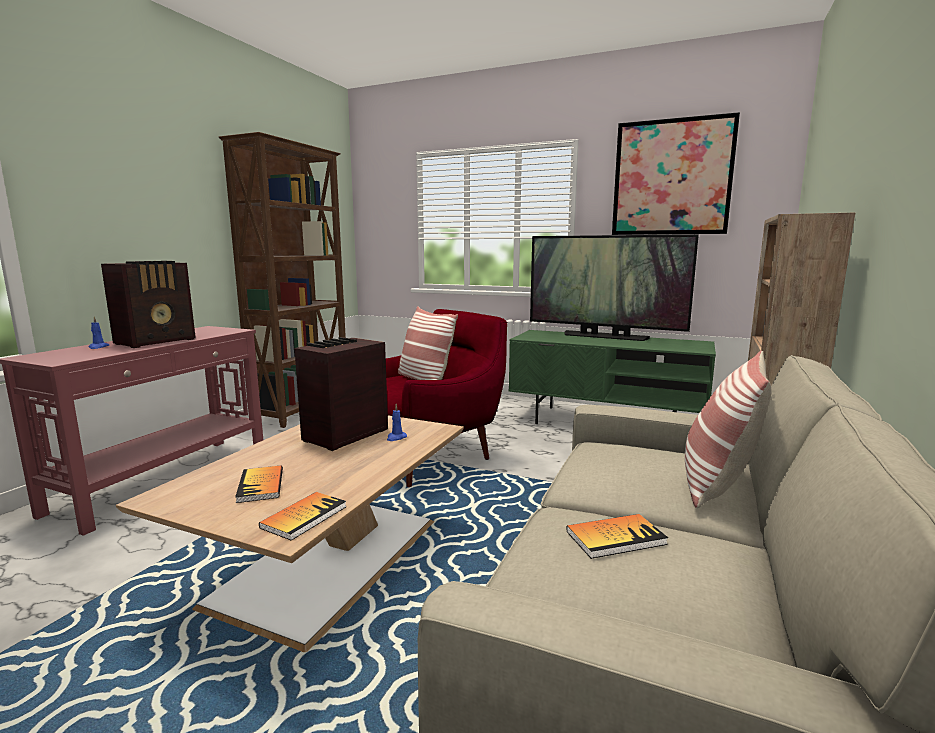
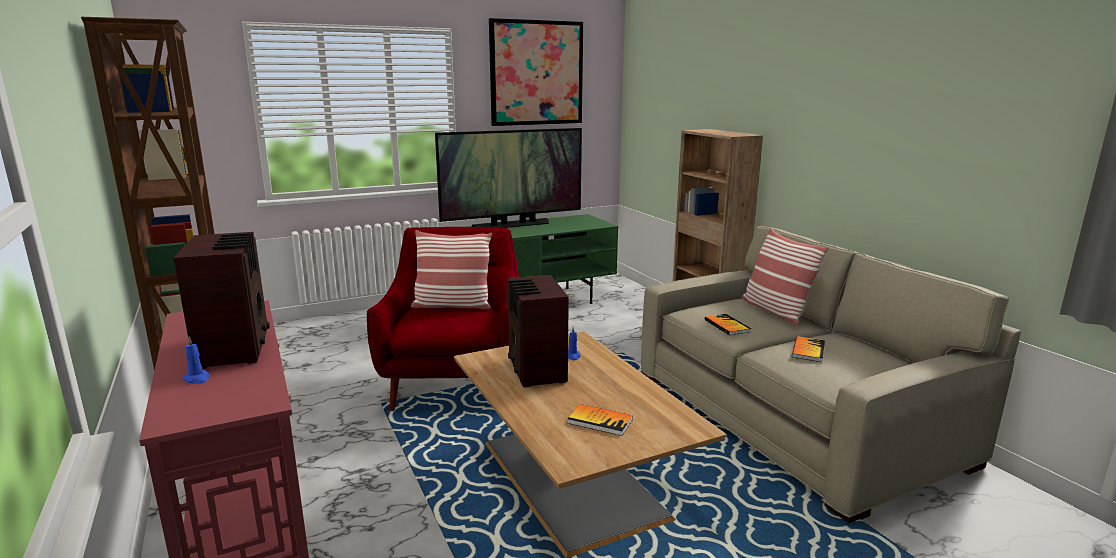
camera: 50 degrees left, 5 degrees up
book [259,492,346,540] -> book moved to [705,314,751,336]

